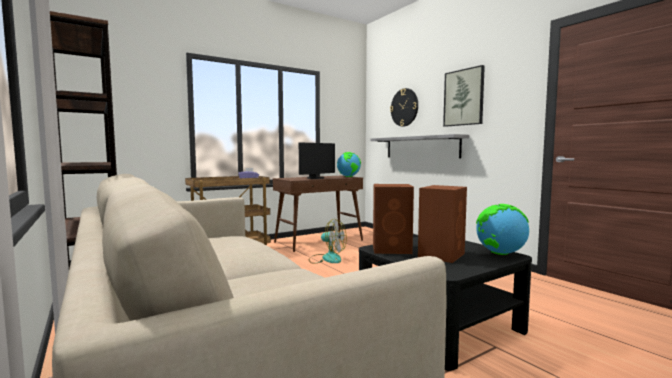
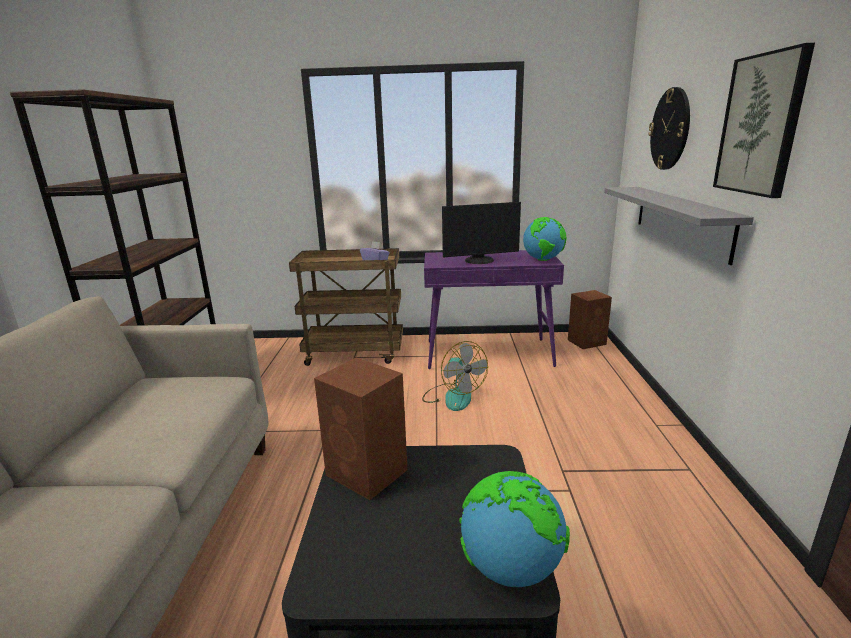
camera: 35 degrees right, 15 degrees up
brown console table [273,176,363,252] -> purple console table [424,250,564,369]
brown speaker [418,185,467,263] -> brown speaker moved to [568,290,612,349]

